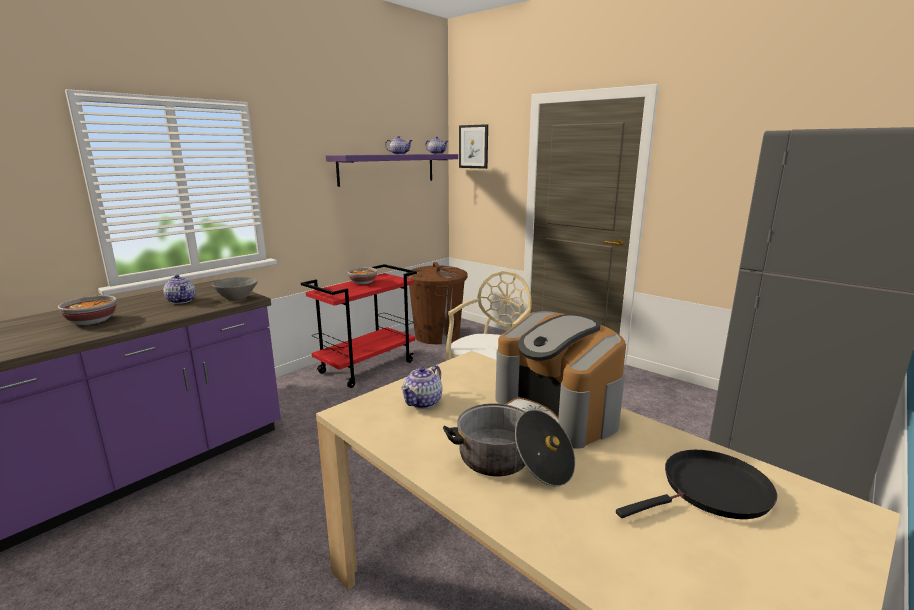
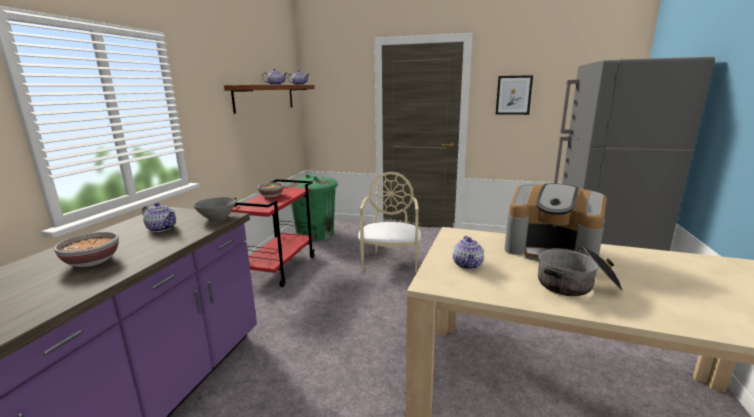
camera: 25 degrees left, 0 degrees up
purple shelf [326,154,458,187] -> brown shelf [224,85,315,114]
brown trash can [405,262,468,344] -> green trash can [286,174,338,241]
picture [459,124,488,169] -> picture moved to [496,75,533,115]
black frying pan [616,450,777,519] -> none

